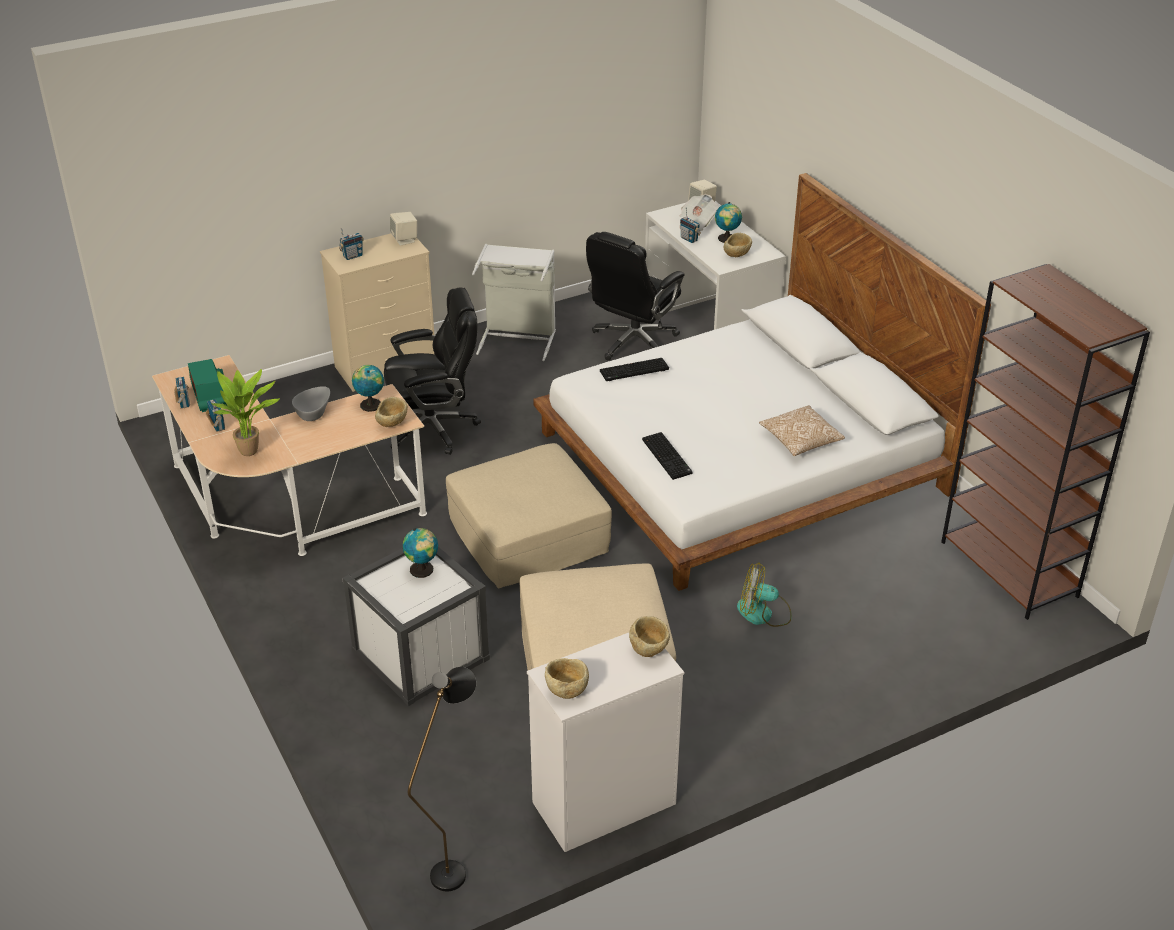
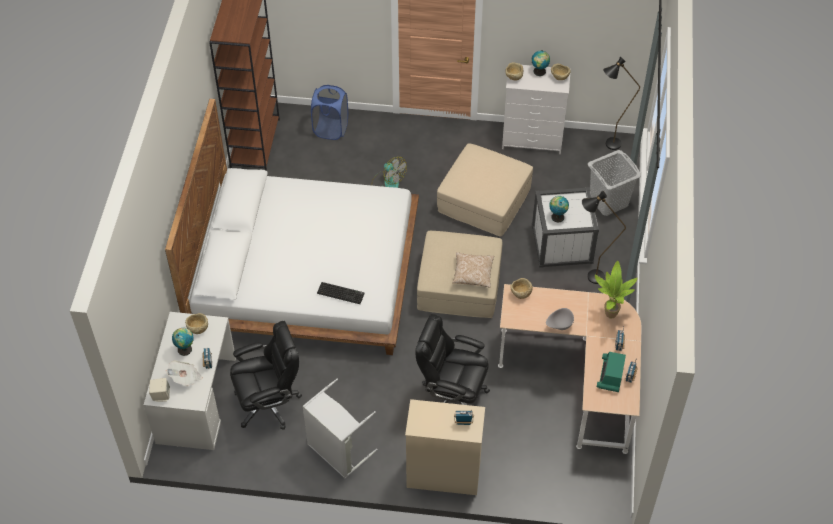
camera: 145 degrees left, 15 degrees up
globe [352,365,384,412] -> globe moved to [532,50,550,76]
beige speaker [390,212,417,246] -> none
keyboard [642,432,693,480] -> none
pillow [759,405,845,456] -> pillow moved to [452,252,494,288]
none -> blue laundry basket [311,85,348,140]
none -> black floor lamp [582,190,626,284]
none -> grey laundry basket [588,150,641,216]

